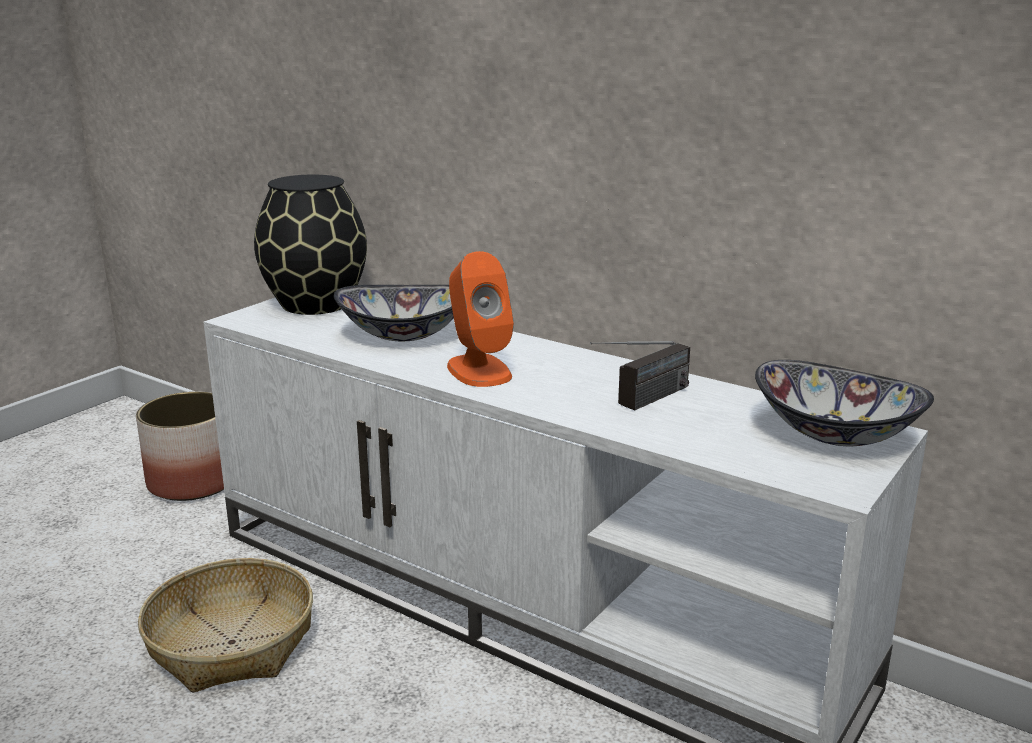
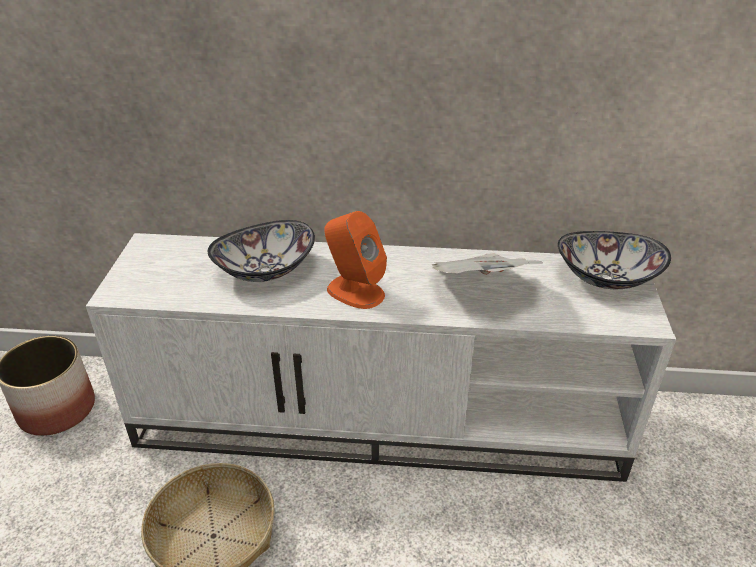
camera: 30 degrees left, 15 degrees up
black vase [254,175,367,315] -> none
radio [590,341,690,410] -> newspaper [432,253,544,275]

